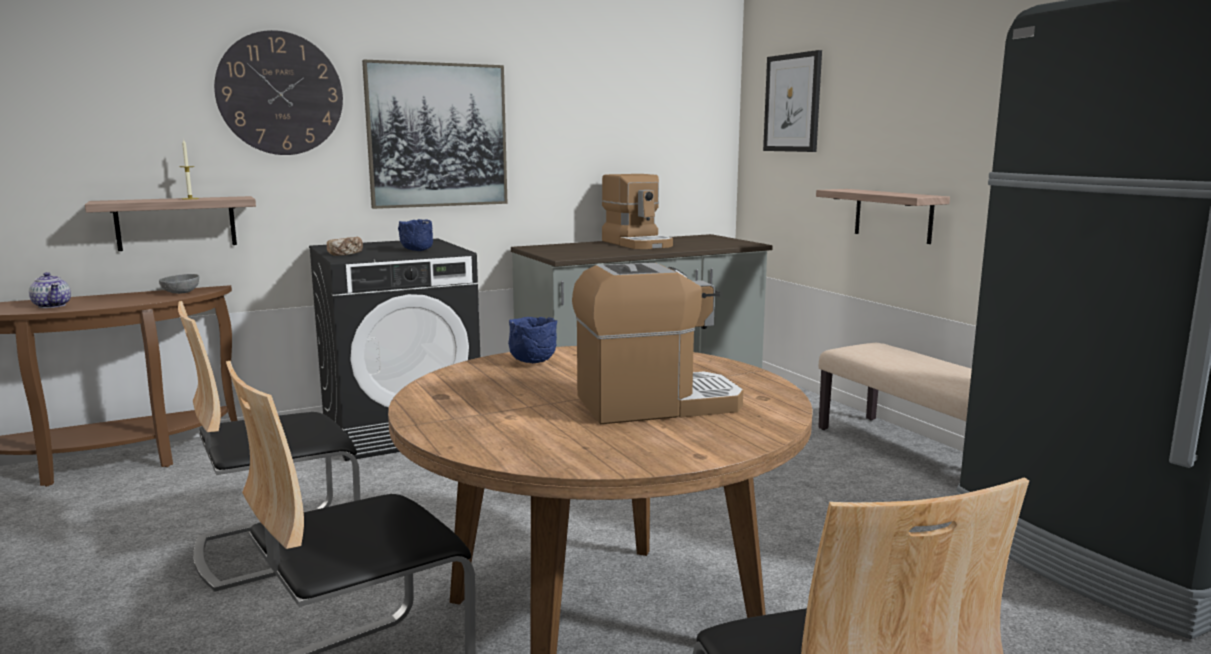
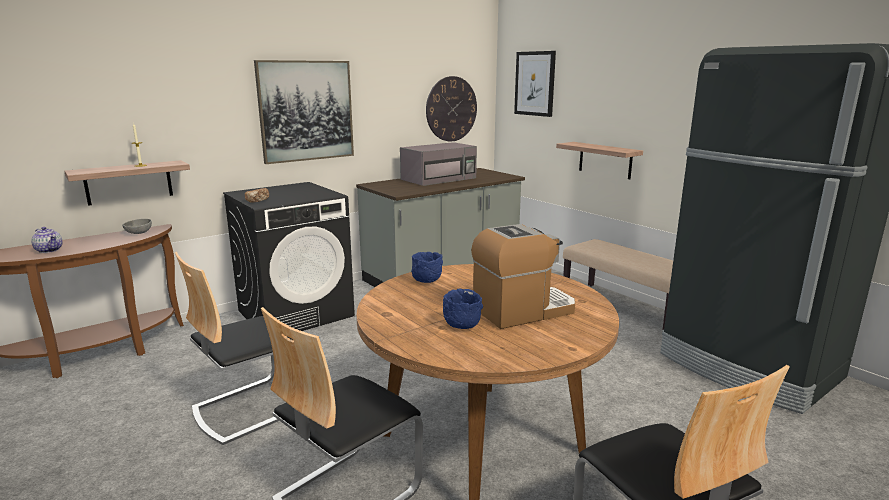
camera: 10 degrees left, 5 degrees up
wall clock [214,30,343,155] -> wall clock moved to [426,76,477,141]
blue bowl [398,219,433,251] -> blue bowl moved to [443,288,483,329]
coffee machine [602,174,673,249] -> grey microwave [400,142,477,186]

